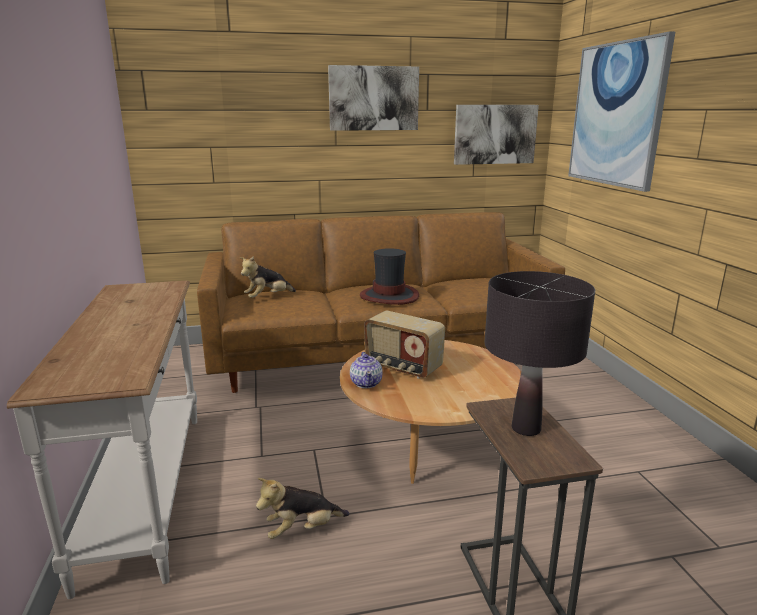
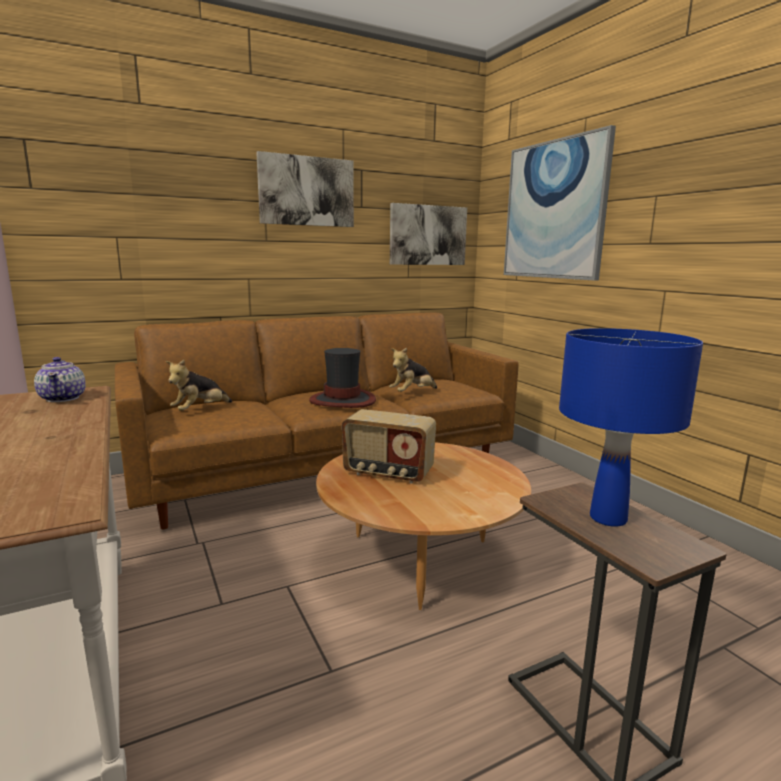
camera: 15 degrees left, 5 degrees down
plush toy [256,478,350,539] -> plush toy moved to [389,347,437,392]
teapot [350,352,383,388] -> teapot moved to [34,357,86,402]
black table lamp [485,271,595,436] -> blue table lamp [559,328,703,527]

